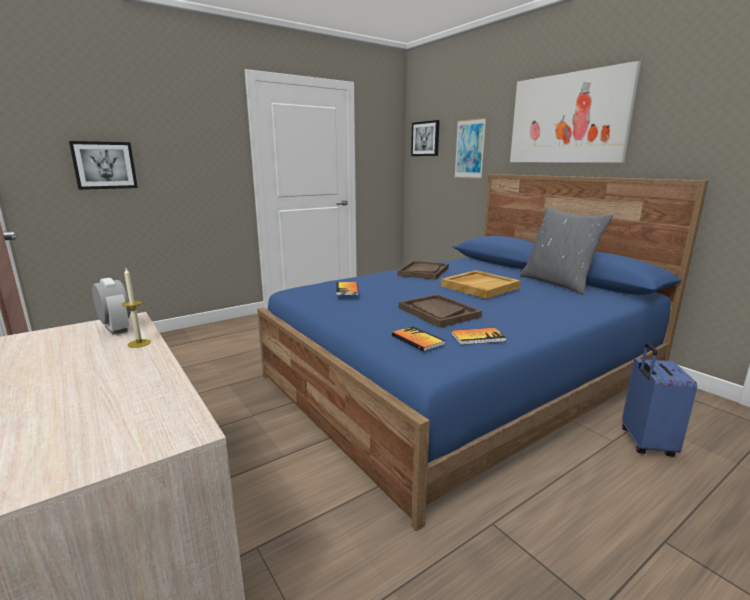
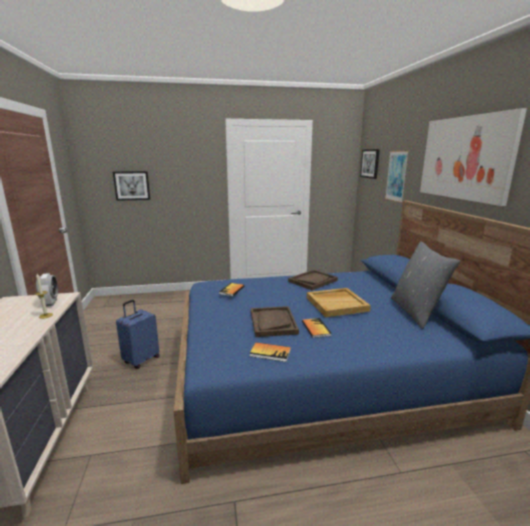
camera: 25 degrees right, 0 degrees up
book [392,326,445,352] -> book moved to [302,318,331,338]
blue suitcase [622,343,697,457] -> blue suitcase moved to [116,300,160,369]

